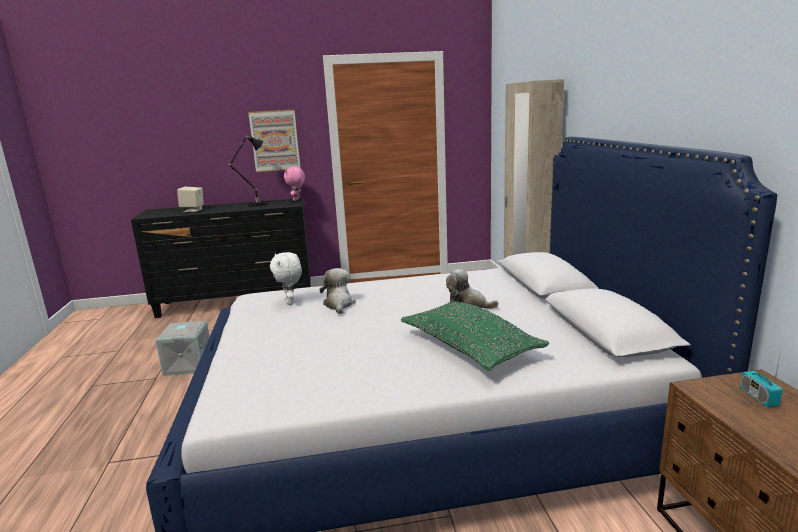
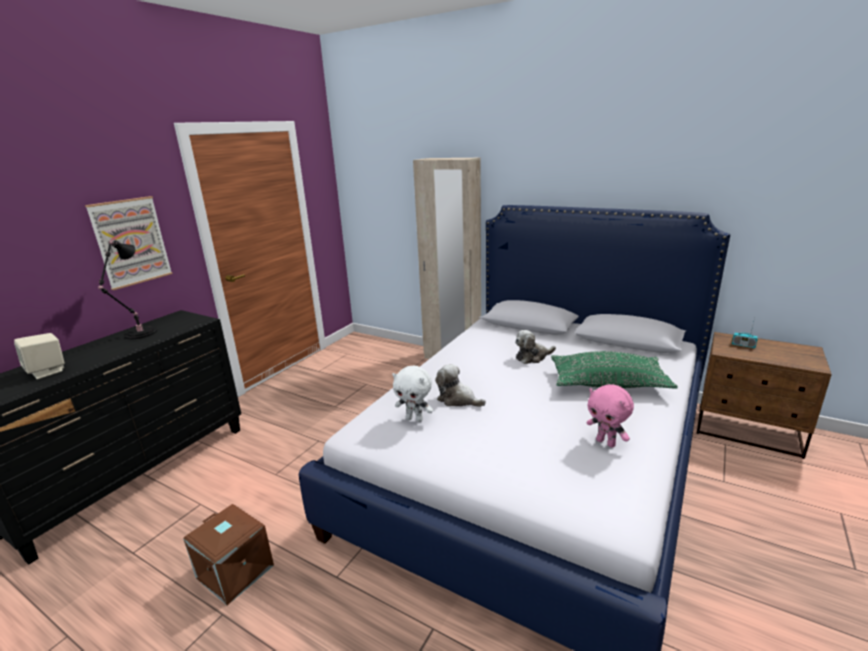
camera: 50 degrees left, 5 degrees up
grey storage box [155,321,210,376] -> brown storage box [183,504,274,605]
pink plush toy [284,167,305,201] -> pink plush toy moved to [586,384,634,448]

